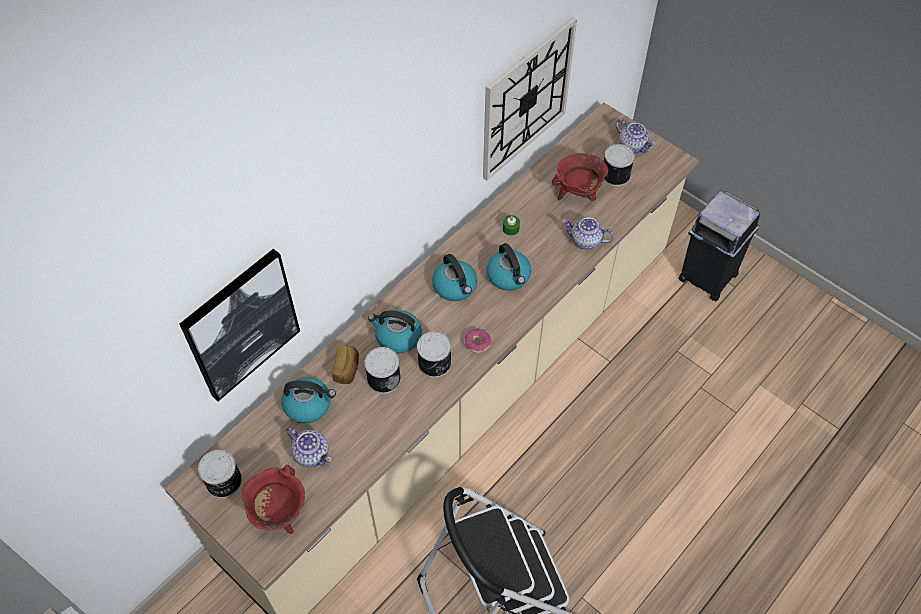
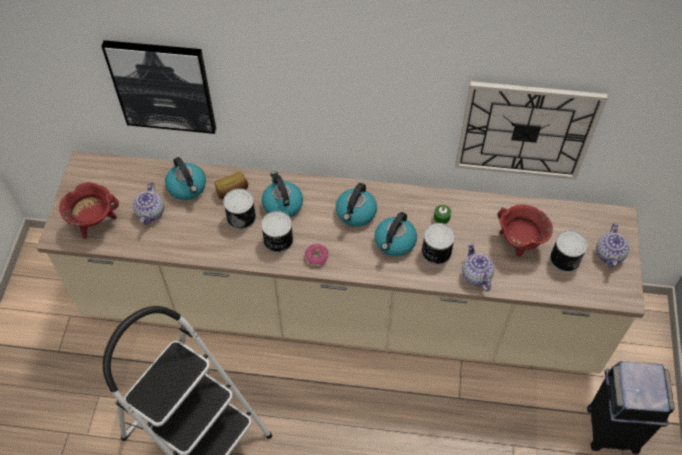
camera: 55 degrees right, 0 degrees up
can [198,450,242,498] -> can moved to [422,223,455,265]

